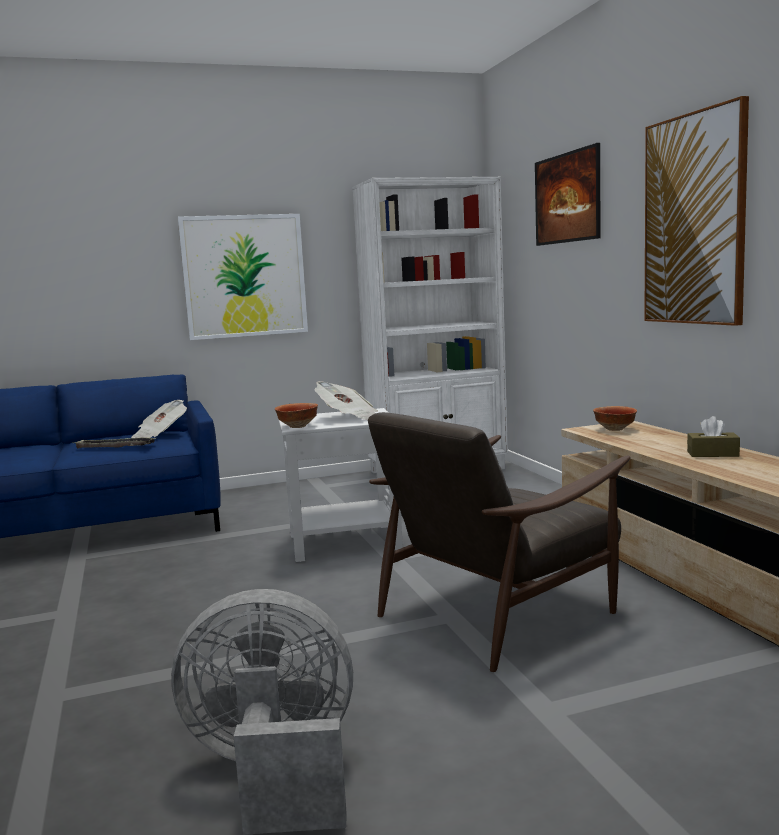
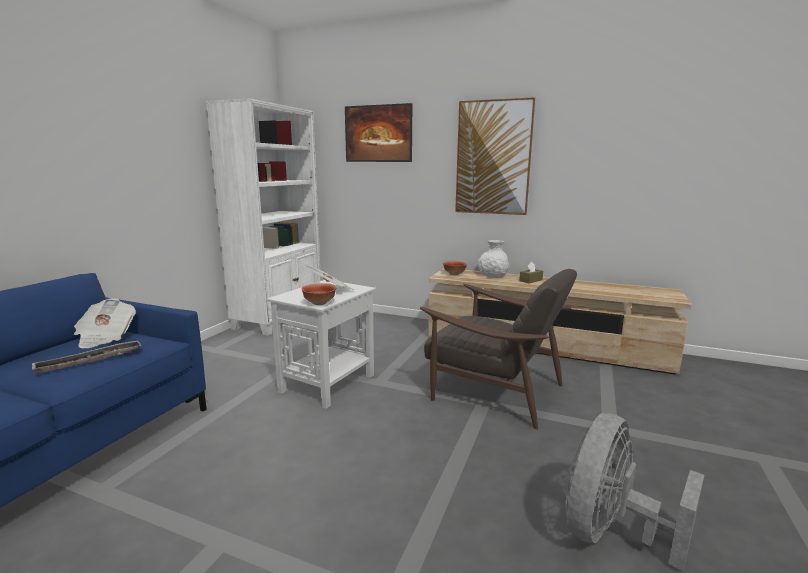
camera: 50 degrees left, 5 degrees up
picture [178,214,308,340] -> none
brown armchair [368,412,630,672] -> brown armchair turned 60 degrees counterclockwise [420,269,577,429]
none -> white vase [478,240,509,278]

